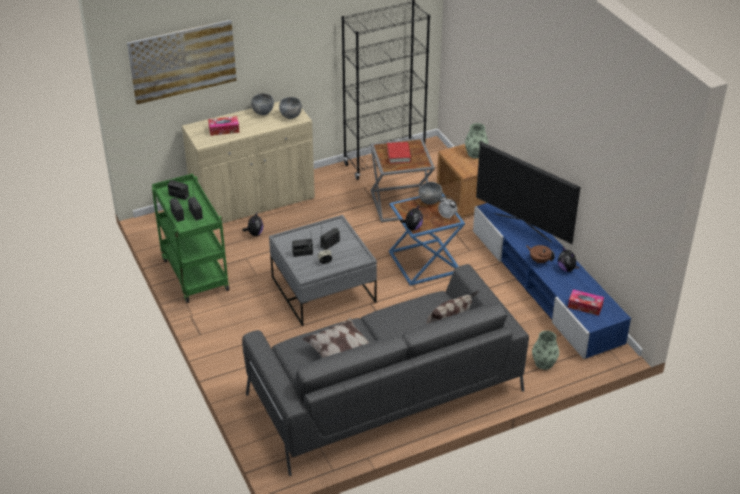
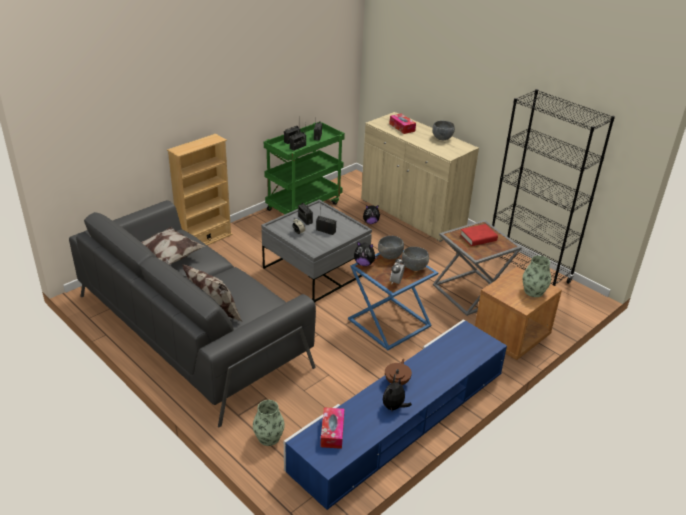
camera: 70 degrees right, 5 degrees down
picture [127,19,237,104] -> none
grey bowl [279,97,302,119] -> grey bowl moved to [378,236,404,259]
television [476,141,580,244] -> none
none -> beige bookcase [167,134,232,246]

